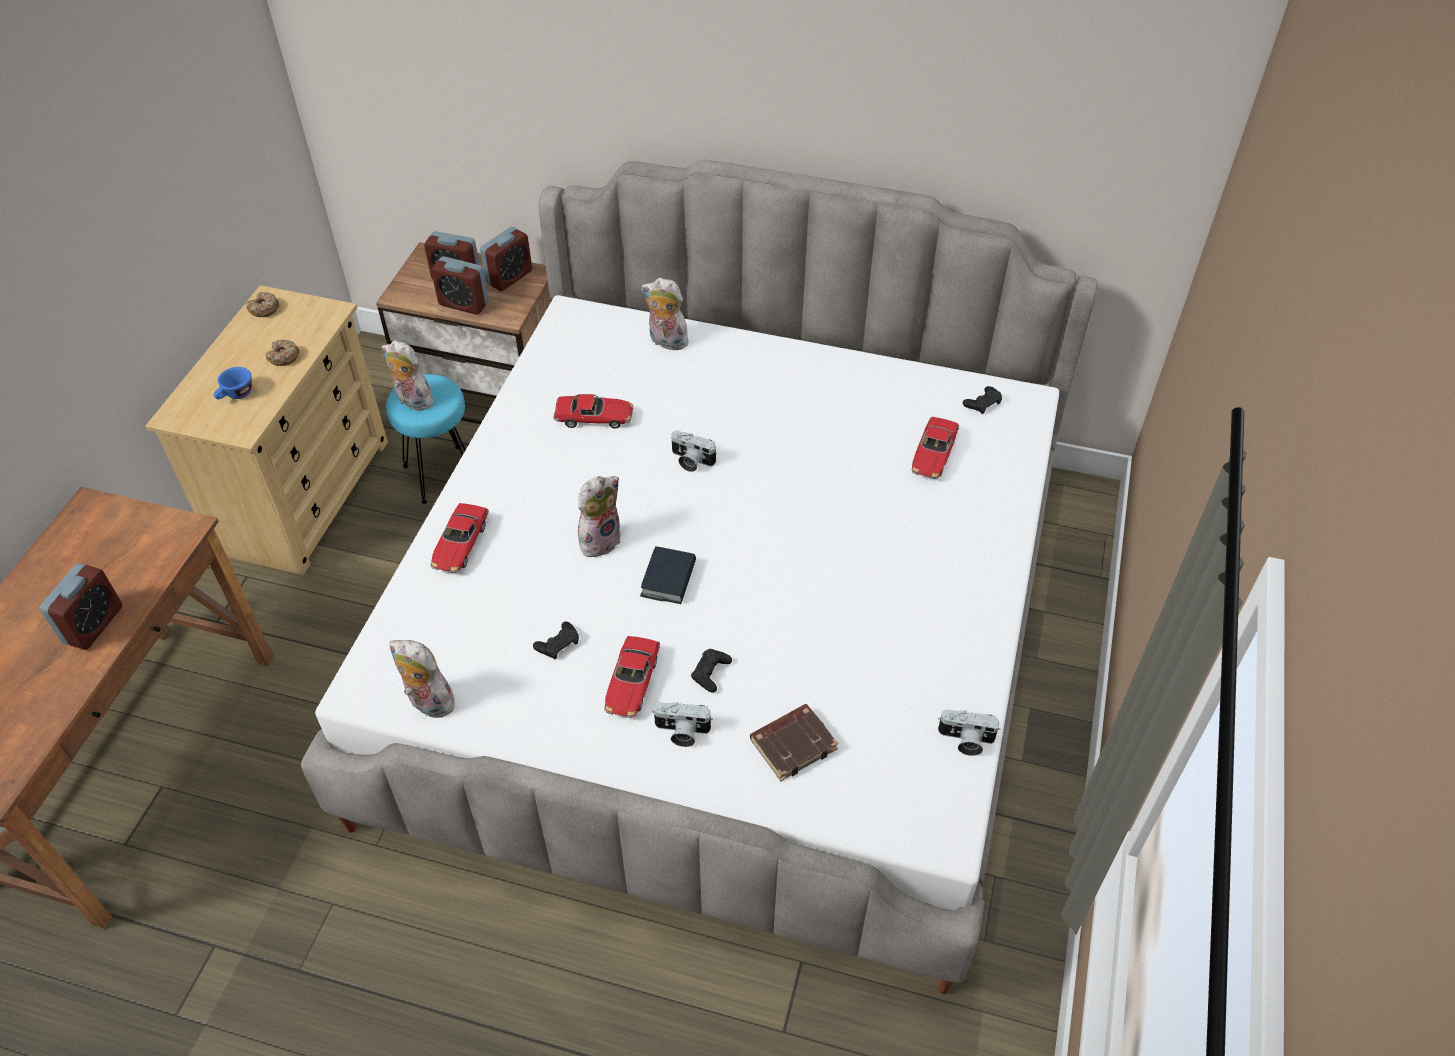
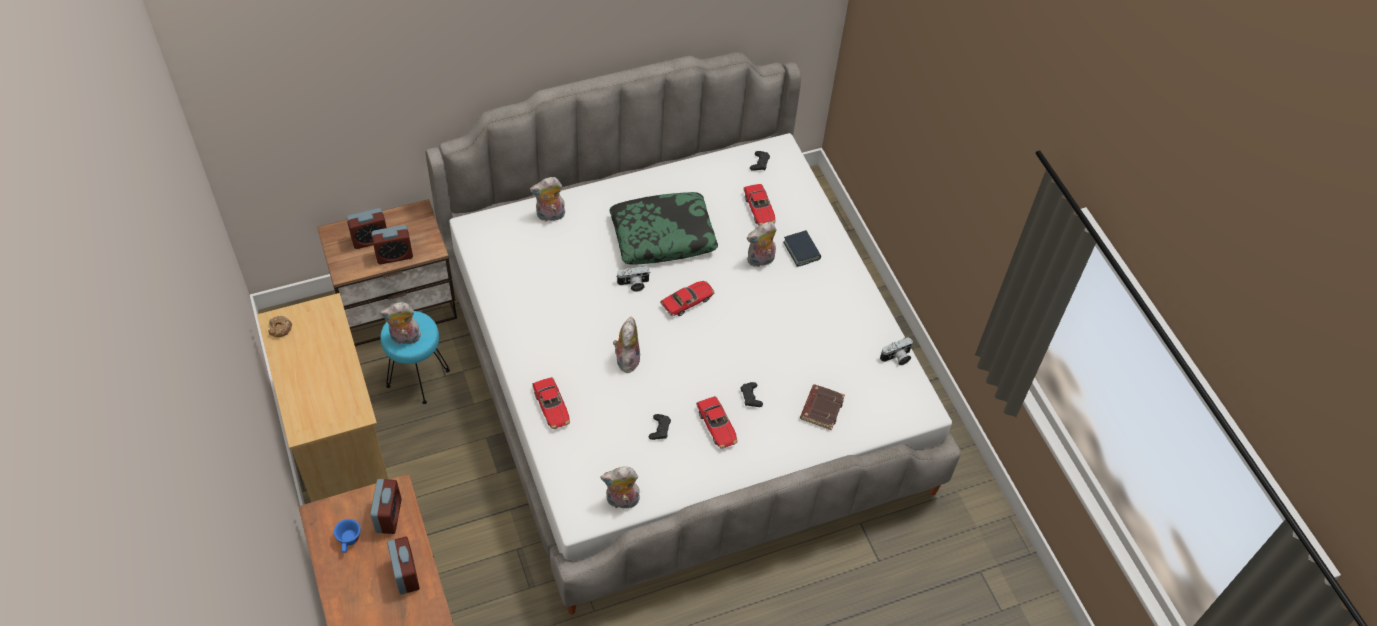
camera: 40 degrees left, 5 degrees up
blue cup [213,367,252,399] -> blue cup moved to [334,519,361,553]
donut [265,340,300,366] -> none
alarm clock [480,227,532,291] -> alarm clock moved to [370,479,401,534]
toy car [553,394,633,429] -> toy car moved to [660,281,715,316]
book [640,546,696,604] -> book moved to [783,230,821,267]
camera [652,702,713,747] -> none
none -> pillow [609,192,718,265]
none -> plush toy [747,222,776,267]

